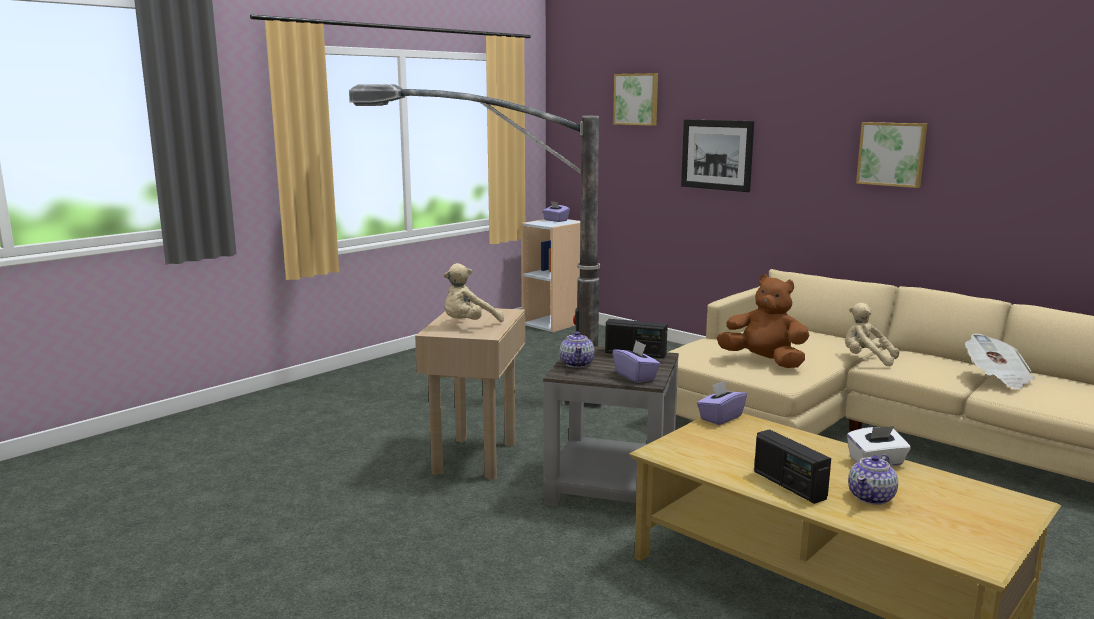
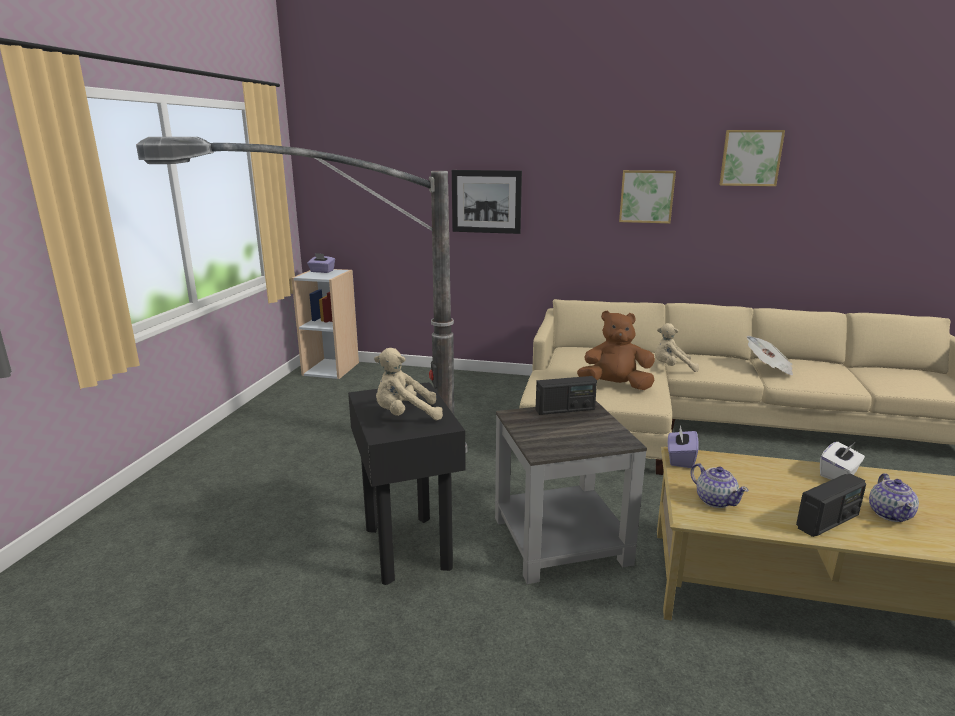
camera: 30 degrees left, 5 degrees up
beige side table [415,308,525,480] -> black side table [348,382,466,585]
beige plush toy [444,263,504,322] -> beige plush toy turned 60 degrees clockwise [374,348,443,420]
teapot [560,331,595,368] -> teapot moved to [690,463,749,508]
picture [613,73,658,126] -> picture moved to [719,130,785,186]
purple tissue box [613,340,660,383] -> none
radio [754,429,831,504] -> radio turned 60 degrees counterclockwise [796,473,866,537]

